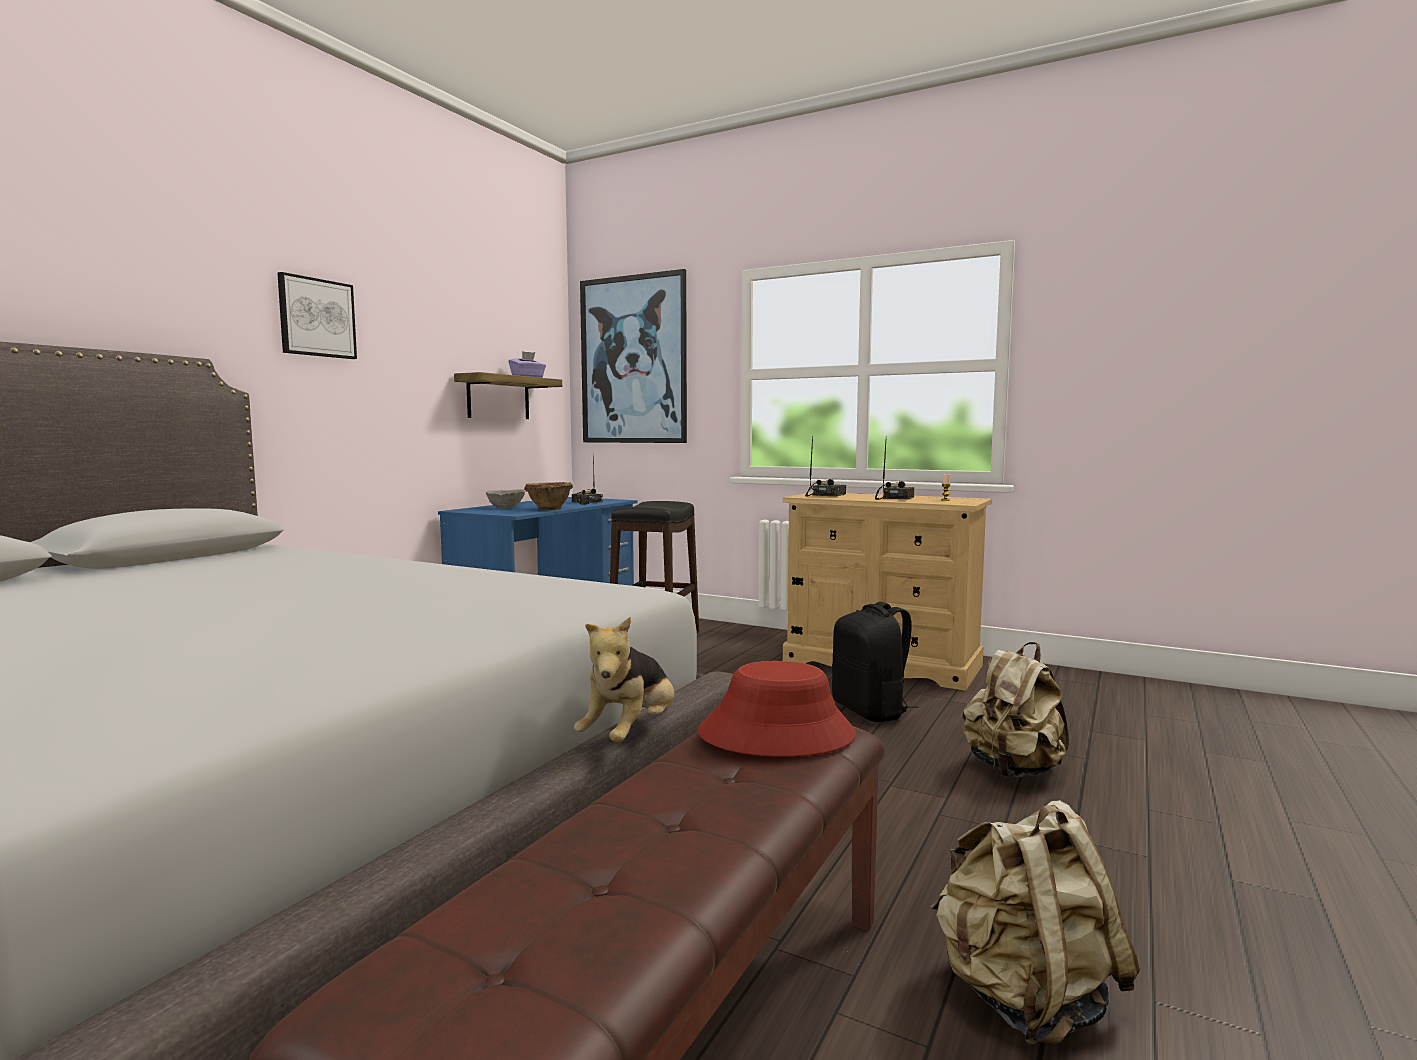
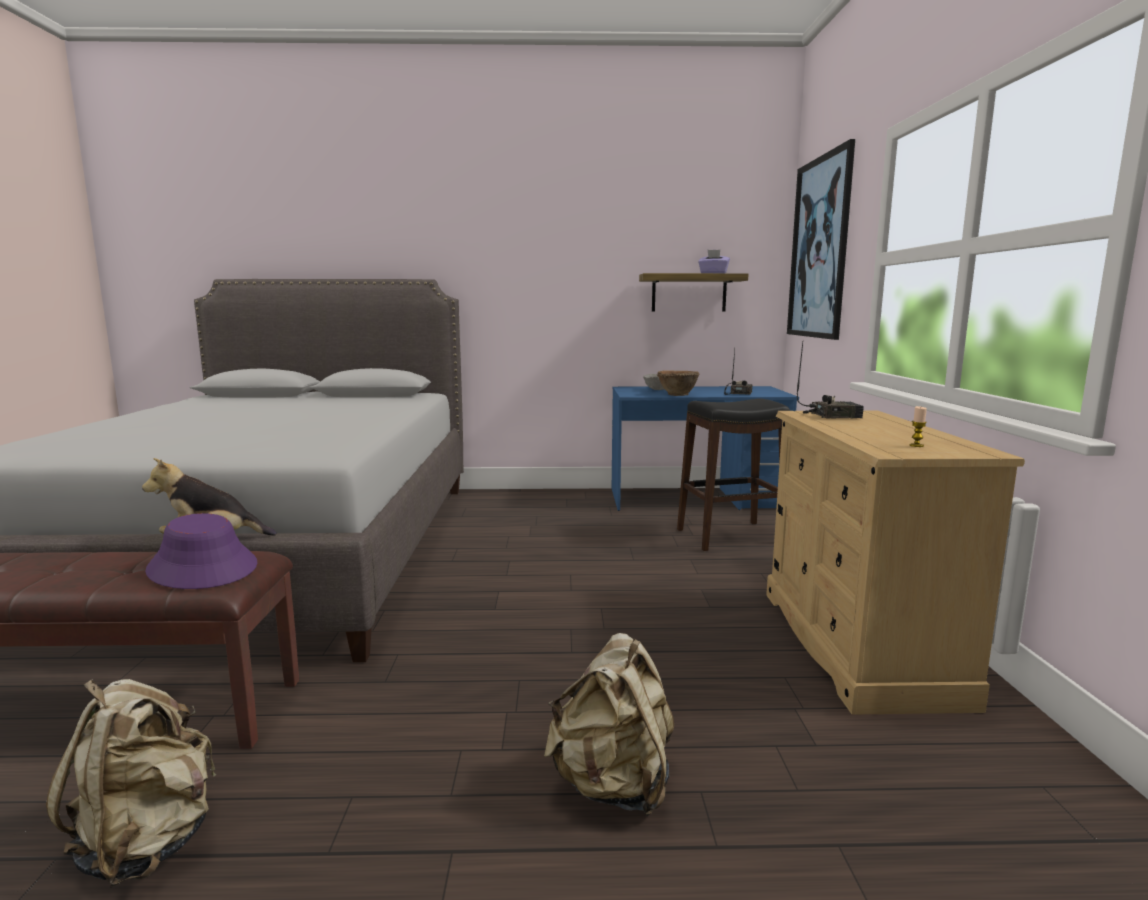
camera: 60 degrees right, 5 degrees up
picture [277,272,357,359] -> none
red hat [698,661,856,757] -> purple hat [145,513,257,589]
black backpack [832,602,918,722] -> none
radio [875,442,914,500] -> none

